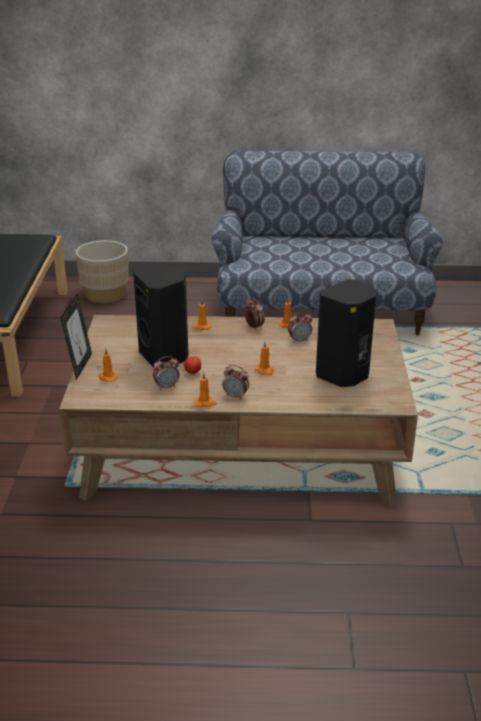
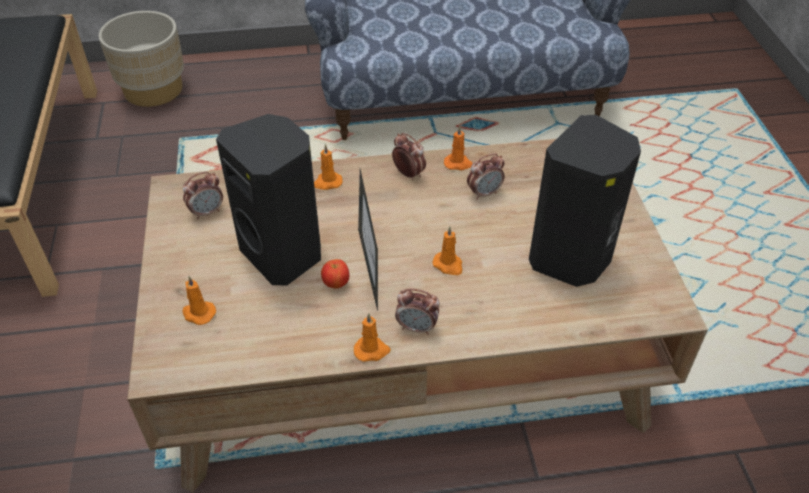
camera: 10 degrees left, 15 degrees up
picture frame [60,293,92,380] -> picture frame moved to [358,169,378,311]
alarm clock [153,356,179,390] -> alarm clock moved to [183,172,223,219]

